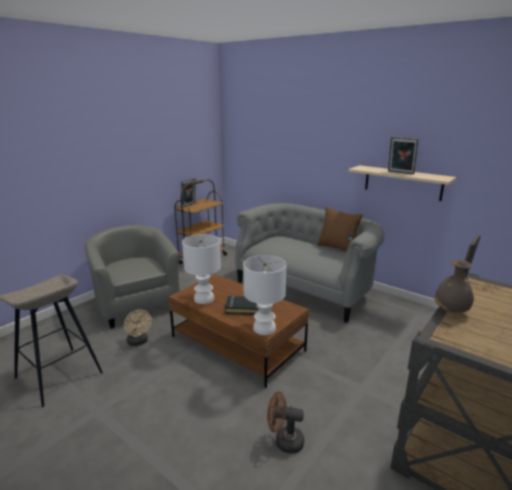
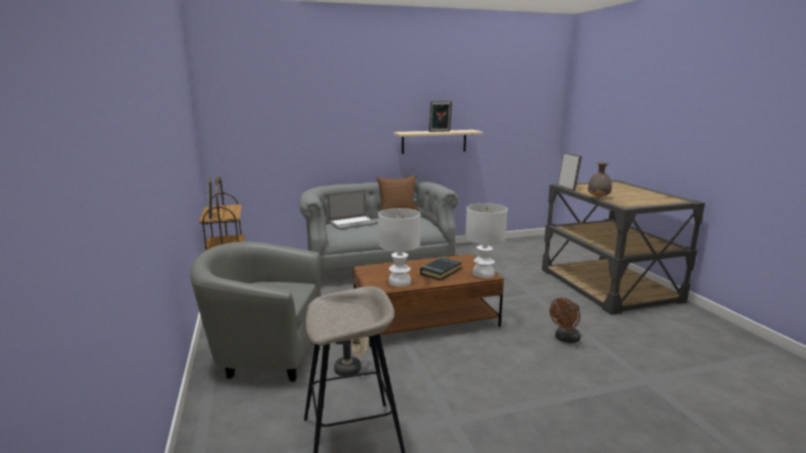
camera: 55 degrees left, 5 degrees down
none -> laptop [327,189,378,230]

